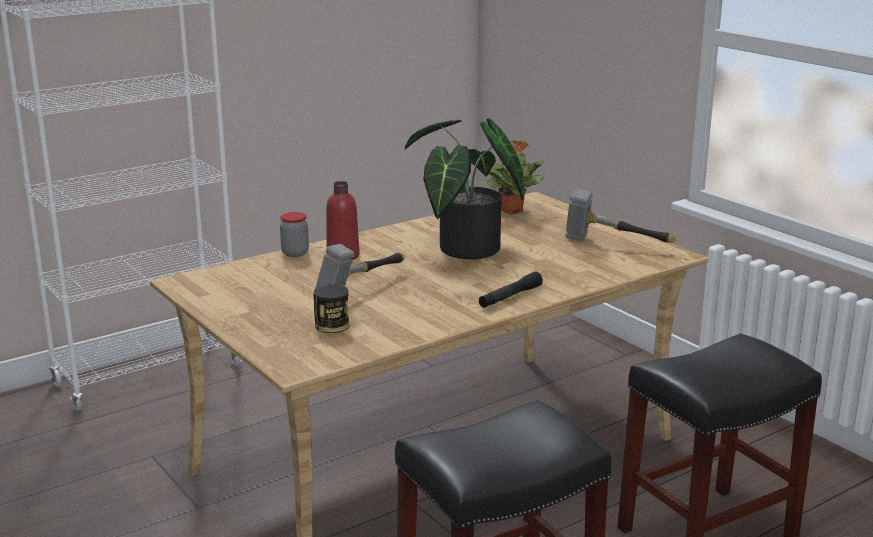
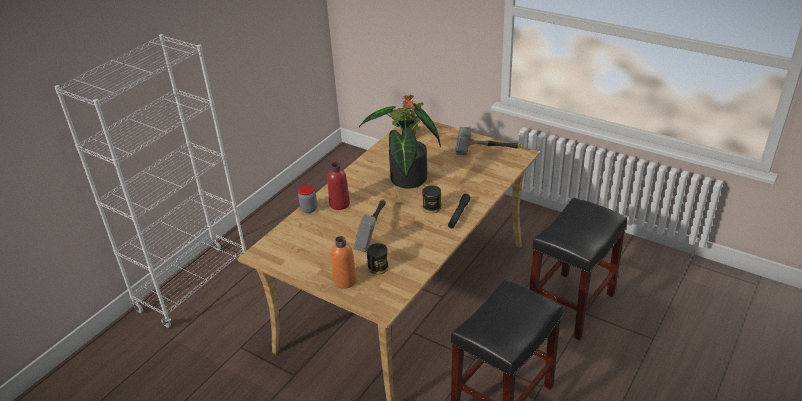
camera: 20 degrees left, 15 degrees up
none -> orange bottle [331,236,357,289]
none -> can [422,185,441,213]

